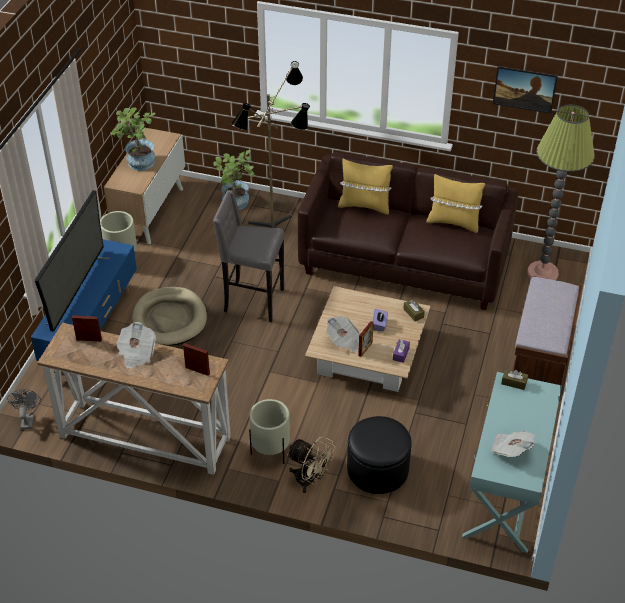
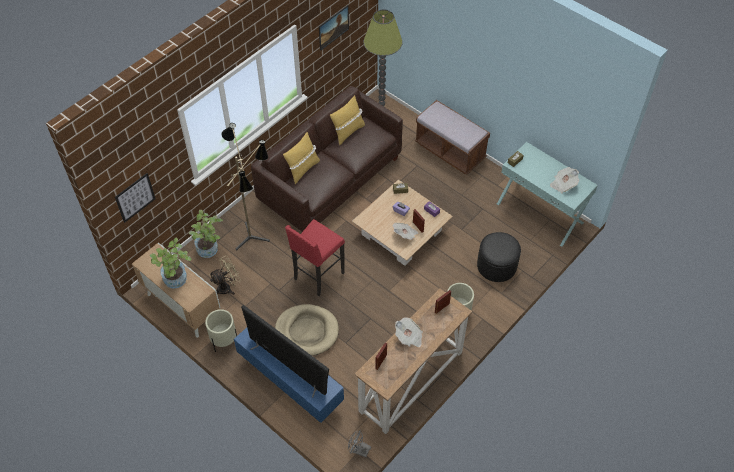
camera: 65 degrees left, 10 degrees up
grey stool [213,190,284,322] -> red stool [285,219,345,296]
beige fan [287,436,335,493] -> beige fan moved to [210,256,241,295]
none -> picture [115,173,156,223]

